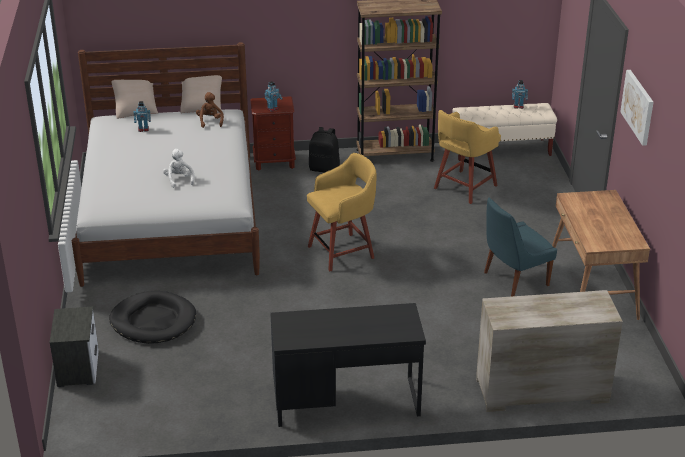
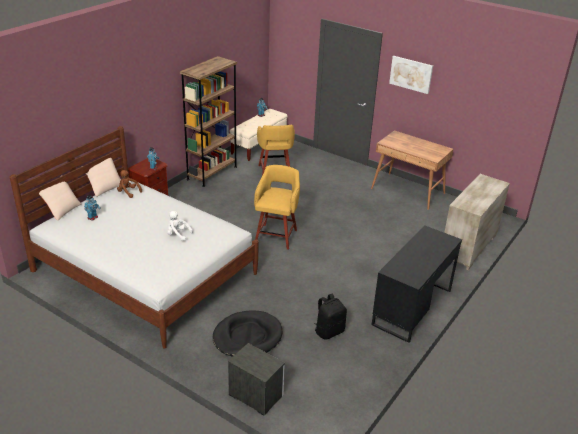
camera: 50 degrees left, 0 degrees up
black backpack [309,127,340,173] -> black backpack moved to [314,294,347,340]
blue chair [484,198,557,297] -> none

